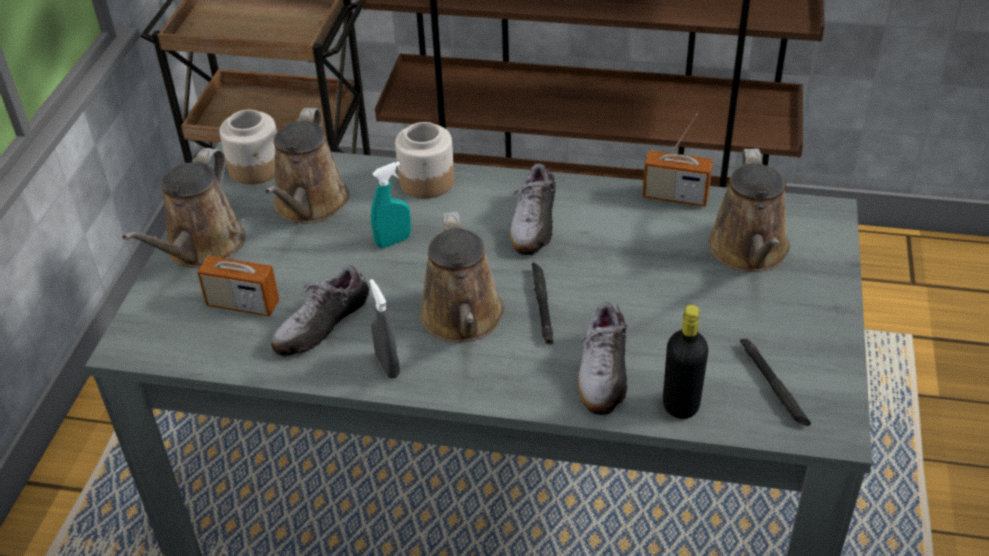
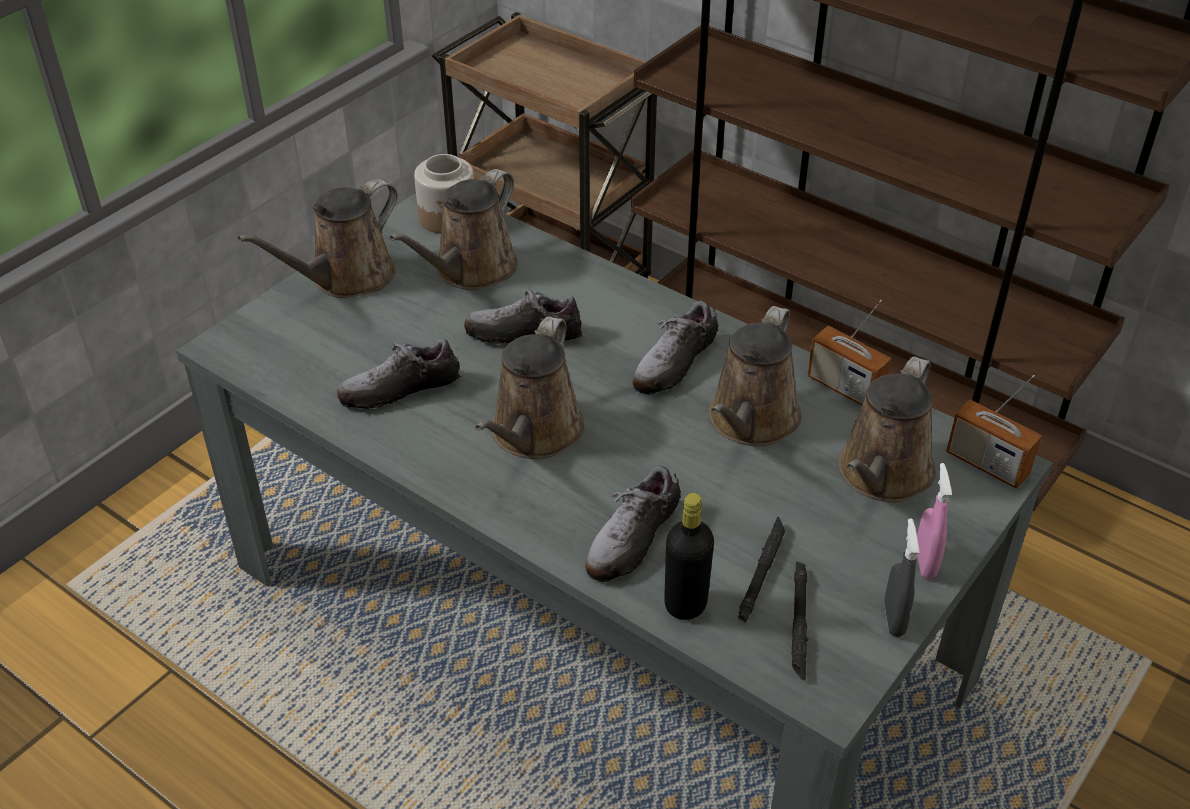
camera: 25 degrees right, 0 degrees up
radio [197,219,279,316] -> radio moved to [946,375,1042,489]
grey spray bottle [369,279,400,379] -> grey spray bottle moved to [884,518,919,637]
turquoise spray bottle [371,161,411,248] -> shoe [464,288,583,344]
jar [395,122,454,199] -> none
black flashlight [532,263,553,345] -> black flashlight moved to [738,517,785,623]
none -> brown watering can [709,306,801,446]
none -> pink spray bottle [917,463,952,579]

